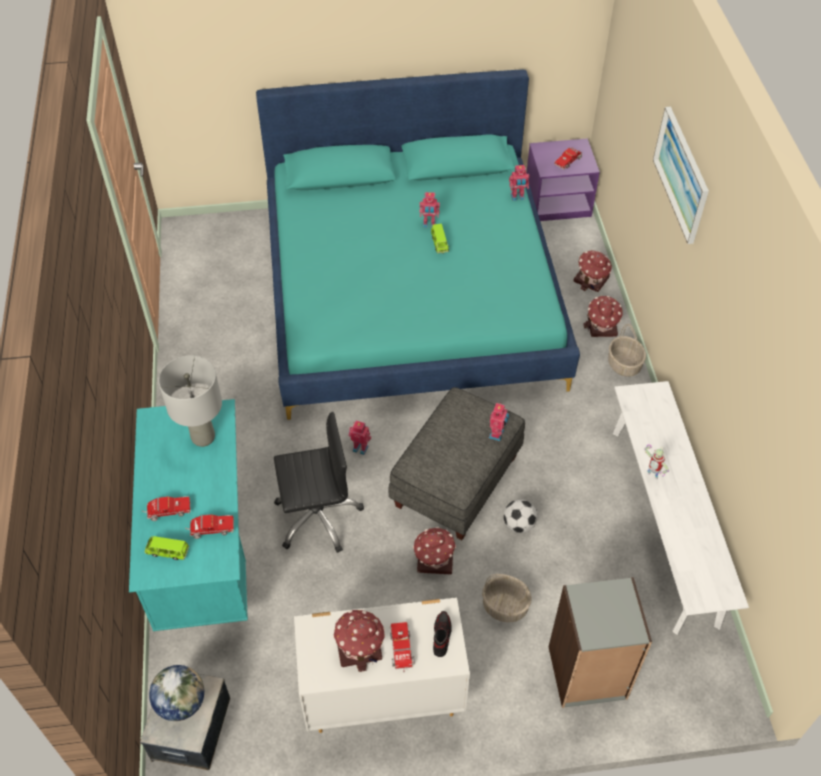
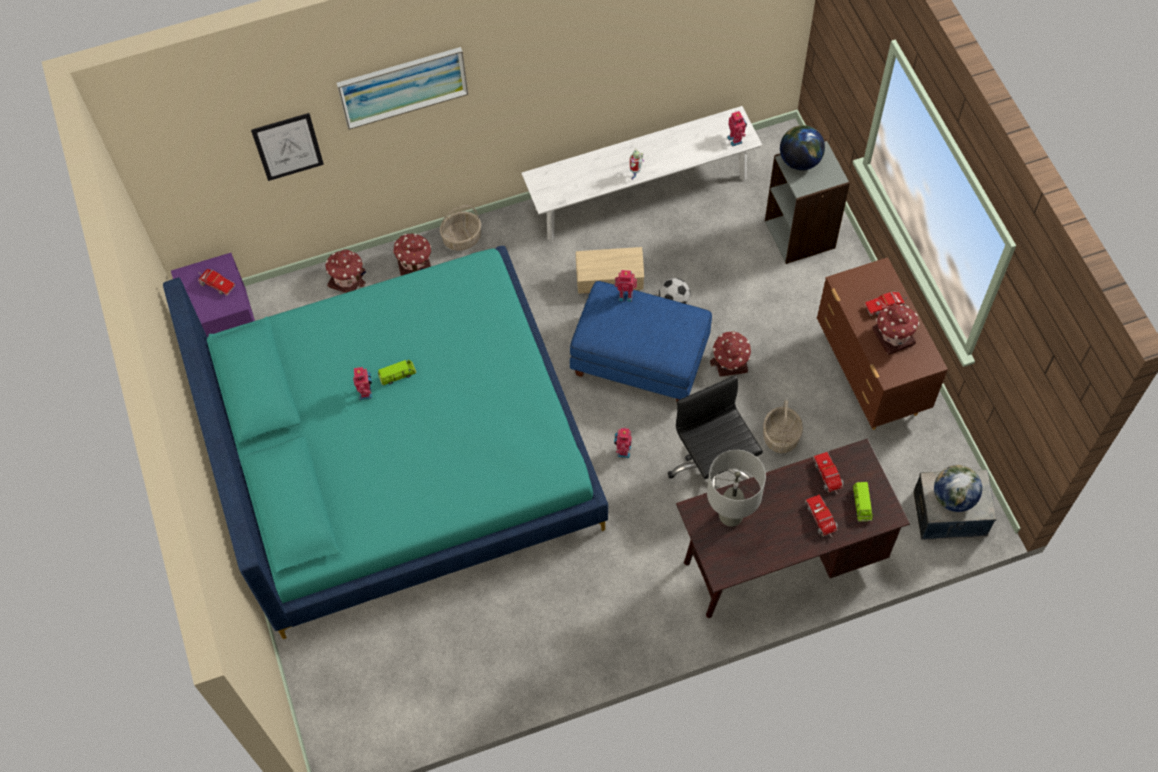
camera: 100 degrees left, 10 degrees up
turquoise desk [129,399,248,631] -> brown desk [676,438,910,618]
white dresser [294,597,470,733] -> brown dresser [817,257,948,430]
grey ottoman [389,387,525,540] -> blue ottoman [570,281,712,402]
shoe [433,611,452,657] -> none
basket [482,574,532,622] -> basket moved to [763,400,803,453]
toy robot [509,165,530,201] -> toy robot moved to [727,110,747,147]
none -> picture [251,113,324,181]
none -> beige storage box [576,247,644,294]
none -> globe [780,125,825,170]

